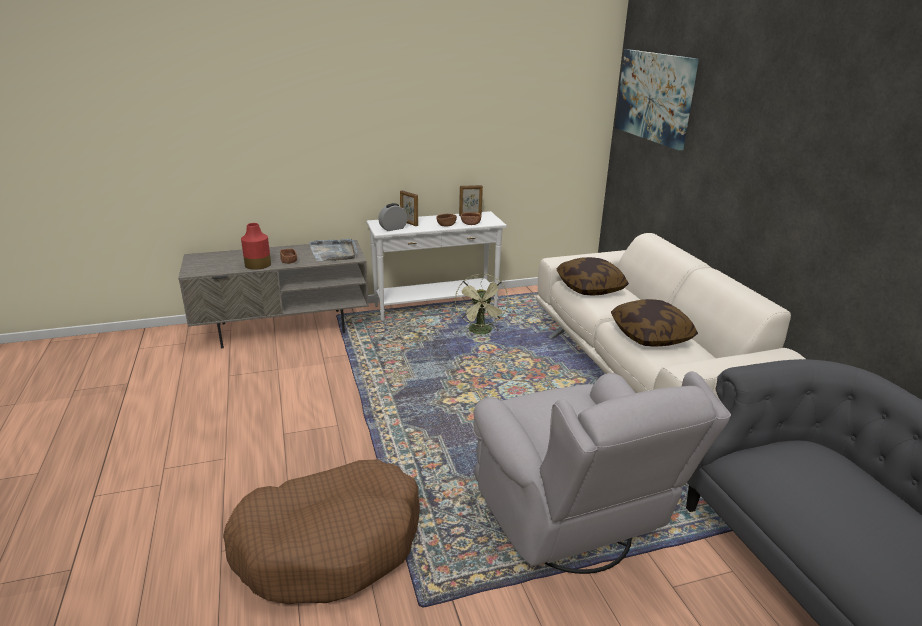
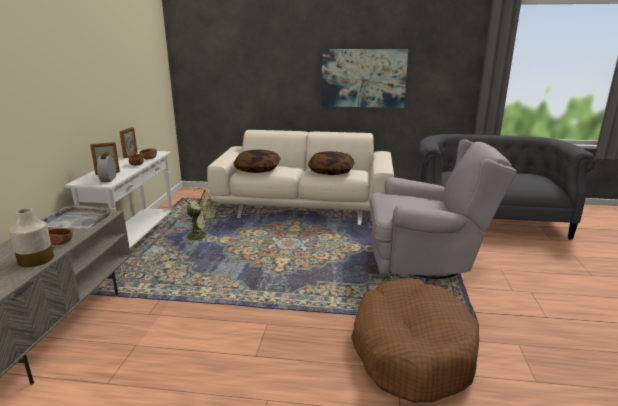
camera: 65 degrees left, 5 degrees down
red vase [241,223,271,270] -> beige vase [9,208,54,267]
picture [615,49,699,150] -> picture moved to [321,49,408,108]

